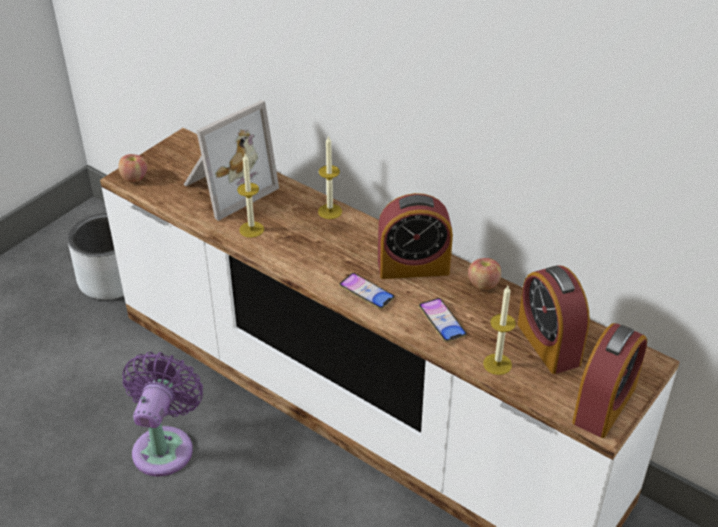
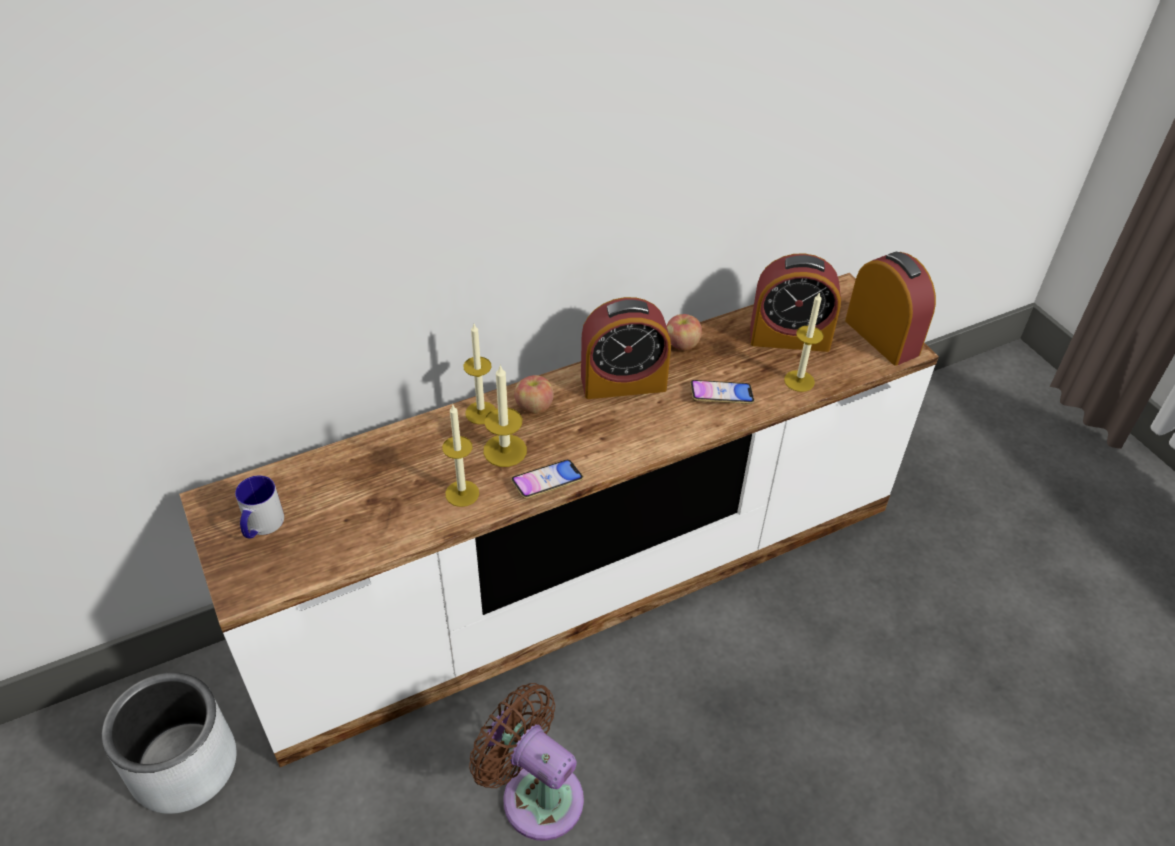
camera: 65 degrees left, 5 degrees up
apple [118,154,148,182] -> apple moved to [514,375,554,414]
purple fan [122,352,203,476] -> brown fan [469,683,584,841]
picture frame [183,100,279,221] -> none
phone [339,273,395,310] -> phone moved to [511,460,583,499]
alarm clock [378,193,453,279] -> alarm clock turned 60 degrees clockwise [581,297,671,399]
none -> mug [235,475,284,539]
none -> candle [483,364,527,467]

